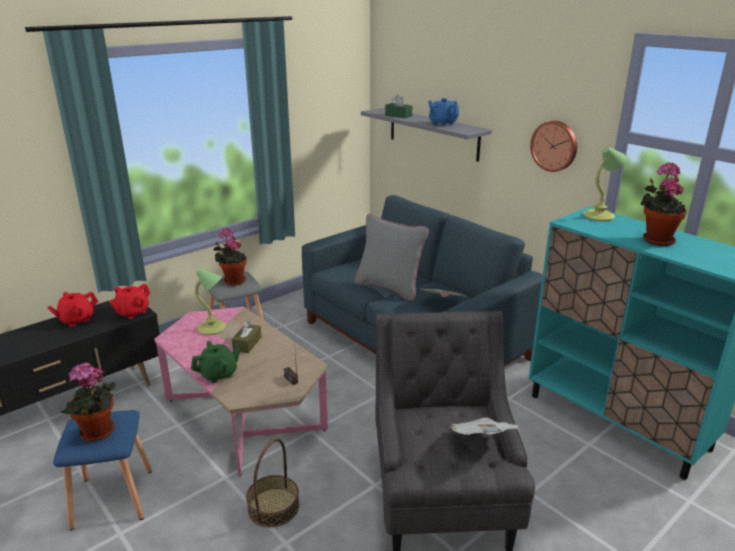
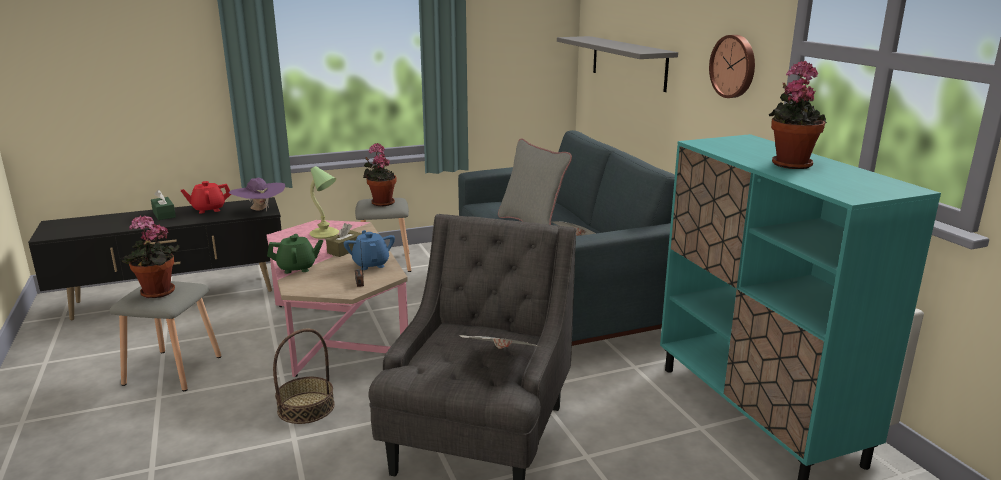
camera: 20 degrees right, 5 degrees down
blue stool [53,410,152,530] -> grey stool [109,281,221,391]
red teapot [109,284,150,319] -> purple hat [229,178,285,211]
green tissue box [385,94,412,118] -> green tissue box moved to [151,189,176,220]
blue teapot [428,98,459,126] -> blue teapot moved to [344,230,395,270]
table lamp [584,146,627,221] -> none

